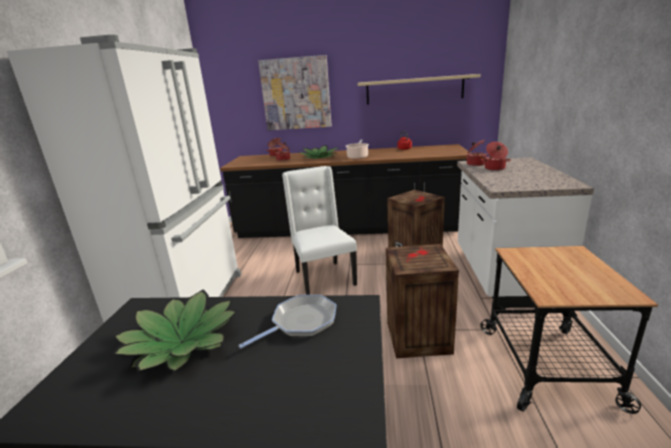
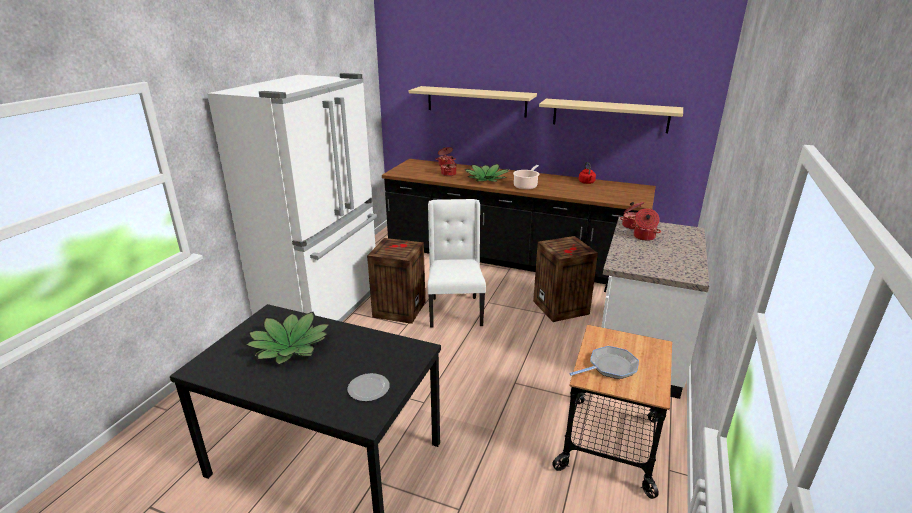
camera: 15 degrees right, 5 degrees up
frying pan [239,295,337,348] -> frying pan moved to [569,346,639,379]
picture [258,55,332,131] -> beige shelf [409,86,537,118]
crate [386,244,459,358] -> crate moved to [367,238,425,324]
none -> plate [347,373,390,401]

